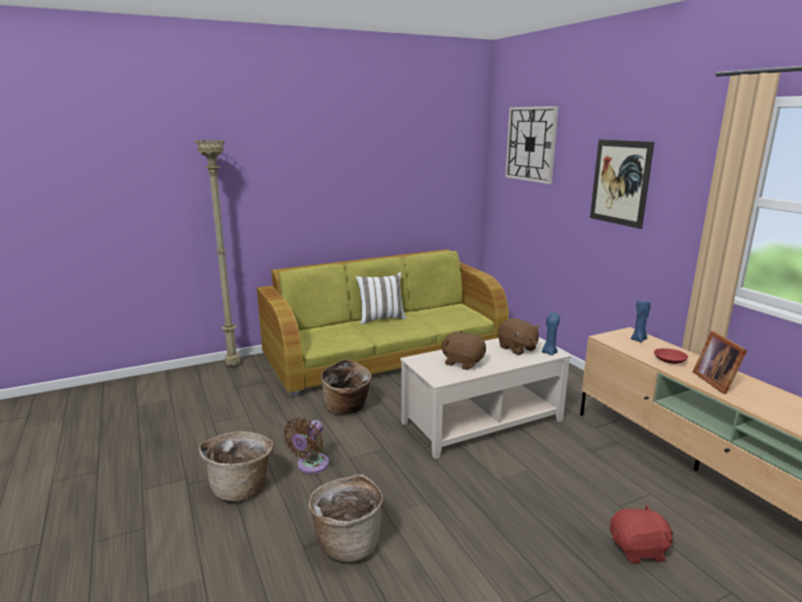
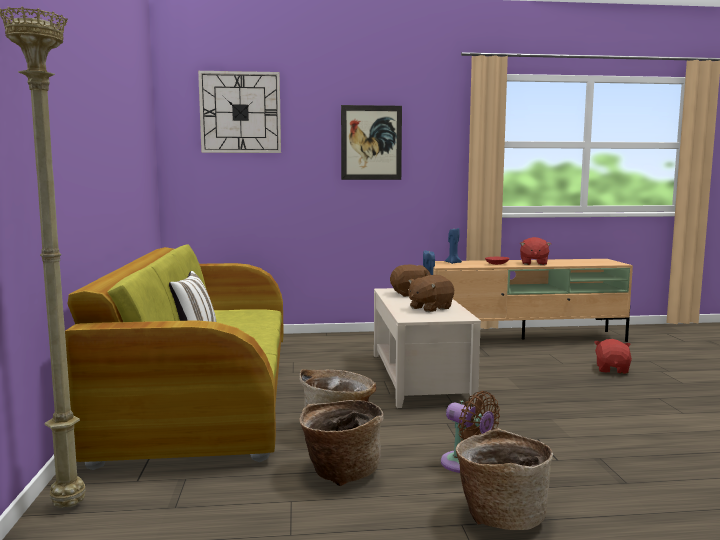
camera: 70 degrees left, 10 degrees down
basket [309,474,383,562] -> basket moved to [299,400,384,486]
picture frame [693,331,747,394] -> red plush toy [520,237,551,265]

